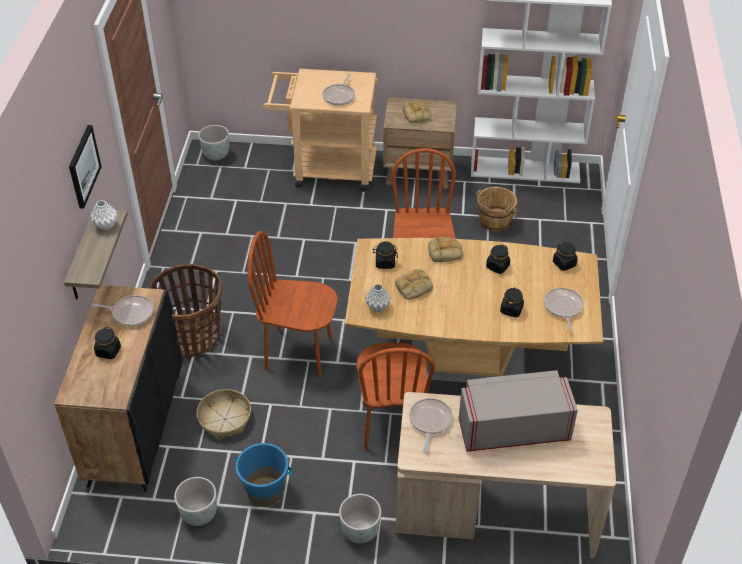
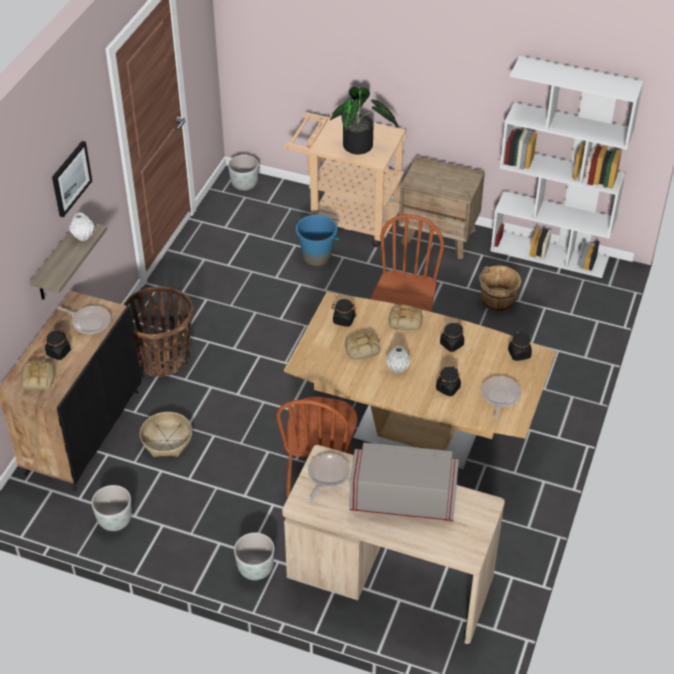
camera: 15 degrees right, 0 degrees up
blue bucket [234,443,293,507] -> blue bucket moved to [296,215,340,266]
brown chair [247,231,338,376] -> none
frying pan [322,74,355,105] -> potted plant [330,87,398,155]
grey vase [365,284,391,312] -> grey vase moved to [386,346,411,374]
bread [403,101,431,123] -> bread moved to [21,360,55,390]

